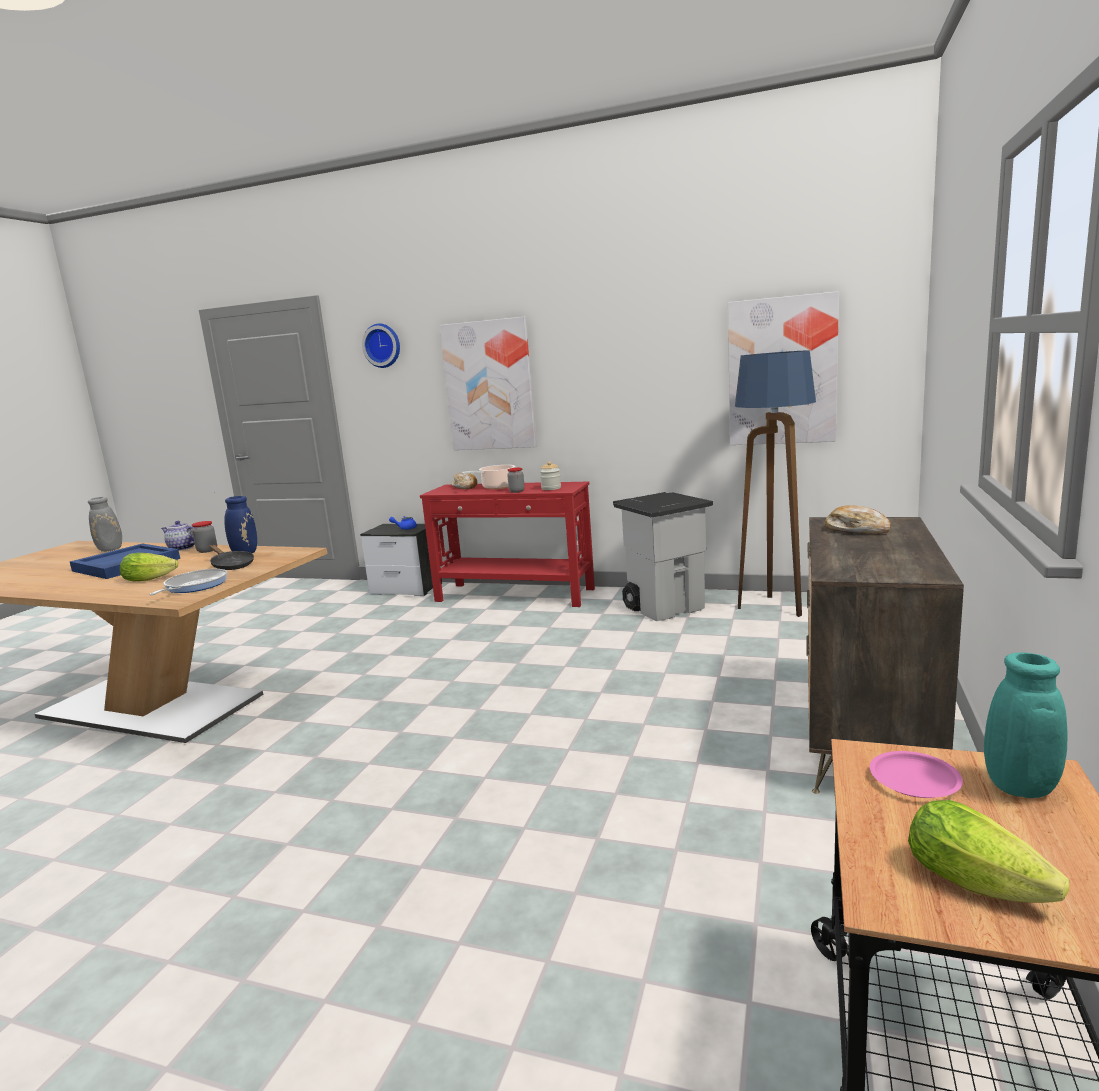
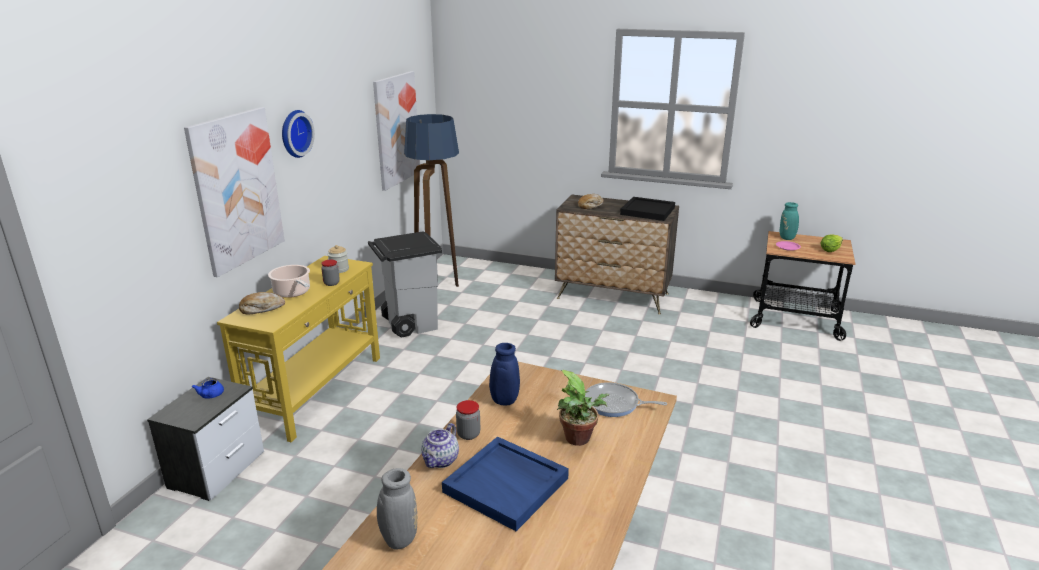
camera: 90 degrees left, 10 degrees up
lettuce [120,553,178,581] -> potted plant [557,370,609,446]
black frying pan [209,544,254,570] -> none
wall clock [362,324,400,368] -> wall clock moved to [282,110,315,158]
red console table [420,482,595,607] -> yellow console table [217,256,380,442]
none -> black tray [620,197,675,221]

